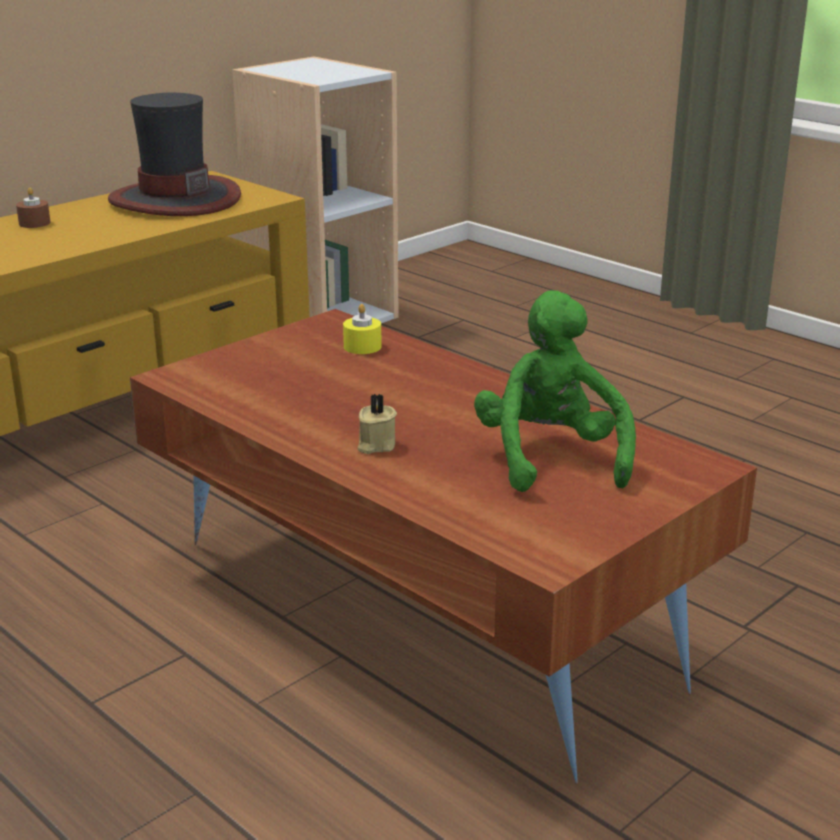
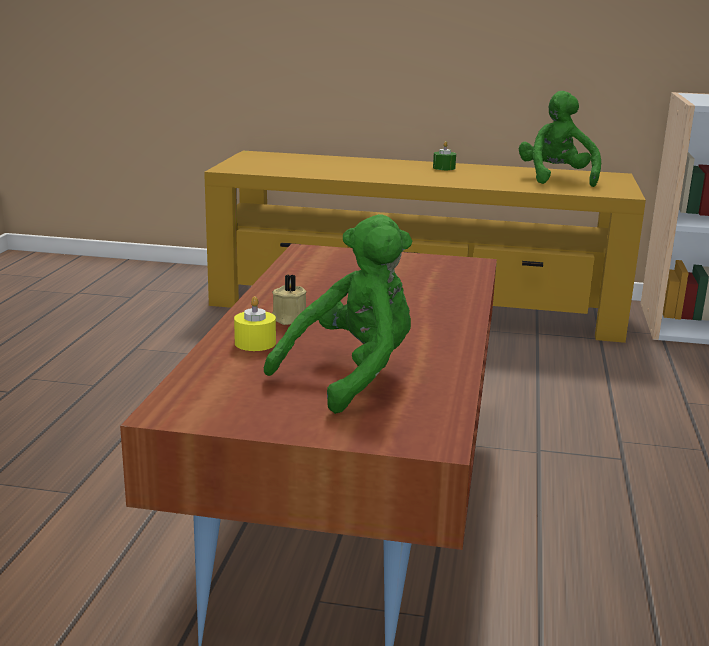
camera: 55 degrees right, 5 degrees down
brown candle [16,187,51,228] -> green candle [433,141,456,170]
hat [108,92,241,216] -> green plush toy [519,91,601,187]
yellow candle [343,304,382,354] -> yellow candle moved to [234,296,276,351]

